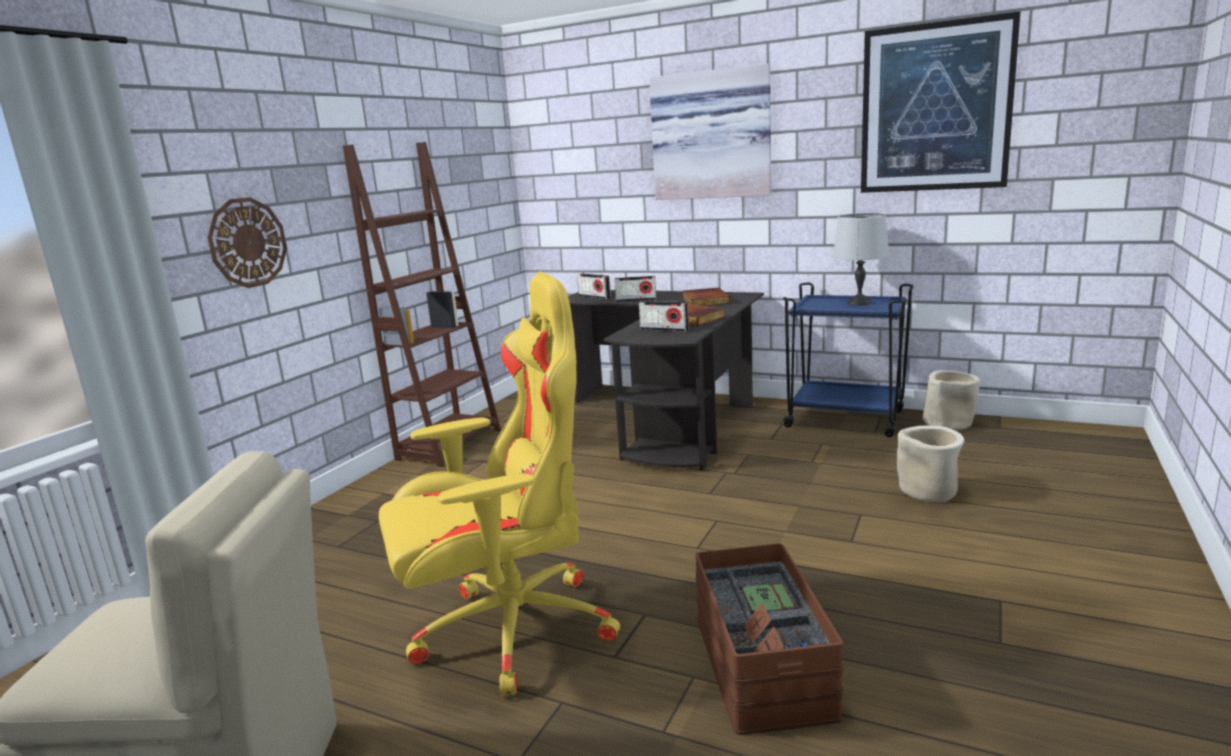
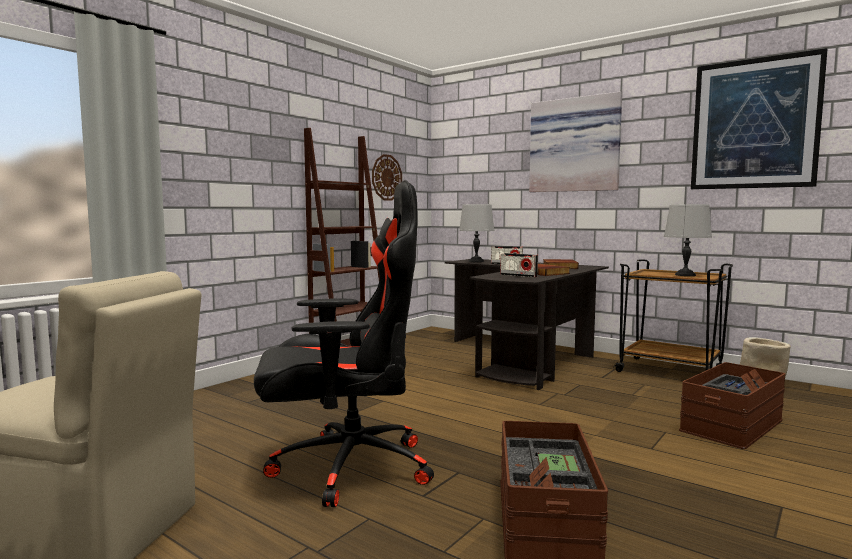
camera: 10 degrees right, 10 degrees down
wall clock [207,197,287,288] -> wall clock moved to [372,154,402,201]
yellow office chair [379,272,620,696] -> black office chair [254,180,434,507]
radio [577,273,611,299] -> grey table lamp [459,204,494,262]
blue cart [782,283,913,437] -> brown cart [613,260,733,372]
beige planter [897,426,964,502] -> brown storage box [679,362,785,449]

